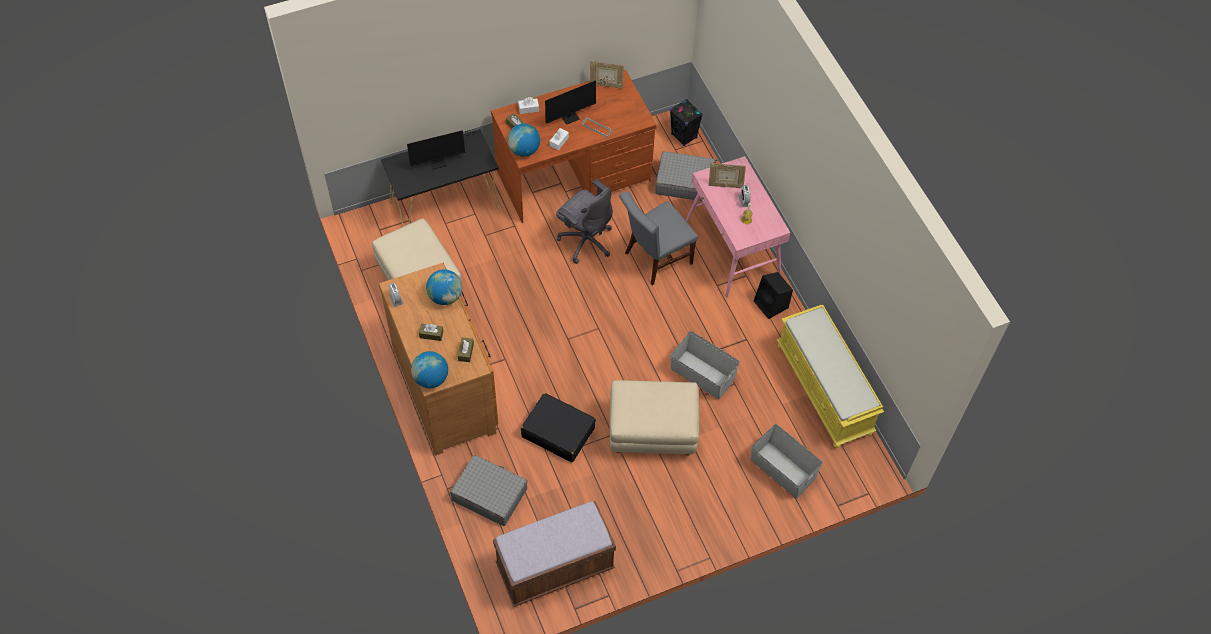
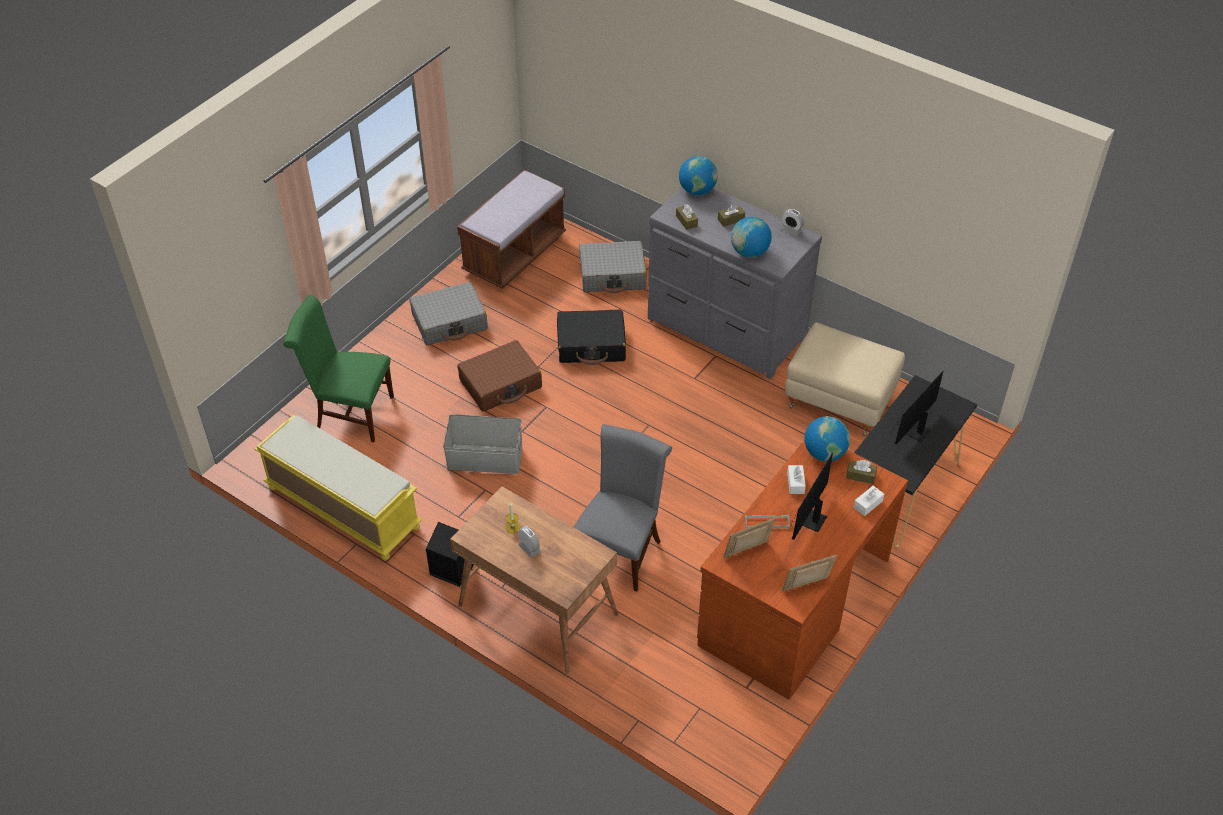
camera: 150 degrees right, 10 degrees down
brown dresser [379,263,498,455] -> grey dresser [648,187,822,379]
grey office chair [556,179,613,264] -> none
beige ottoman [610,380,699,456] -> brown suitcase [457,340,542,412]
grey suitcase [655,152,715,201] -> grey suitcase moved to [409,282,488,345]
black speaker [670,99,703,146] -> none
pink desk [686,156,790,297] -> brown desk [450,486,618,674]
picture frame [709,163,746,188] -> picture frame moved to [723,518,775,558]
grey storage box [751,424,823,498] -> green chair [283,295,394,442]

